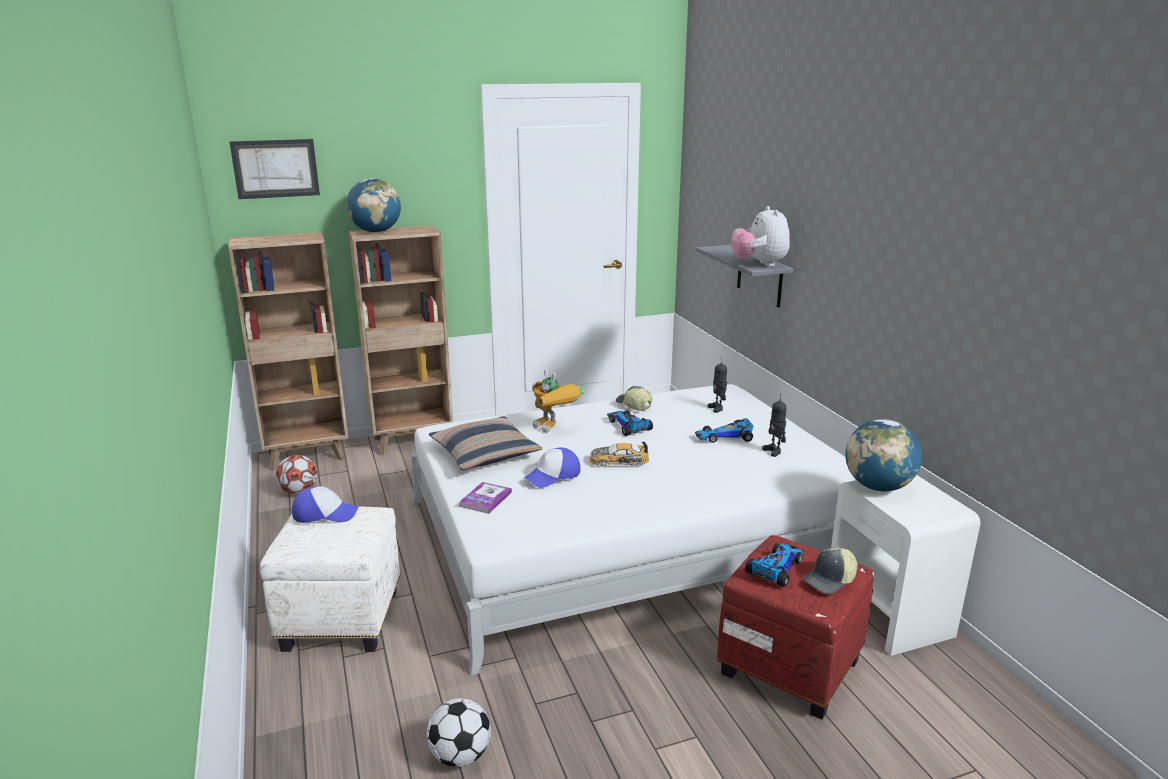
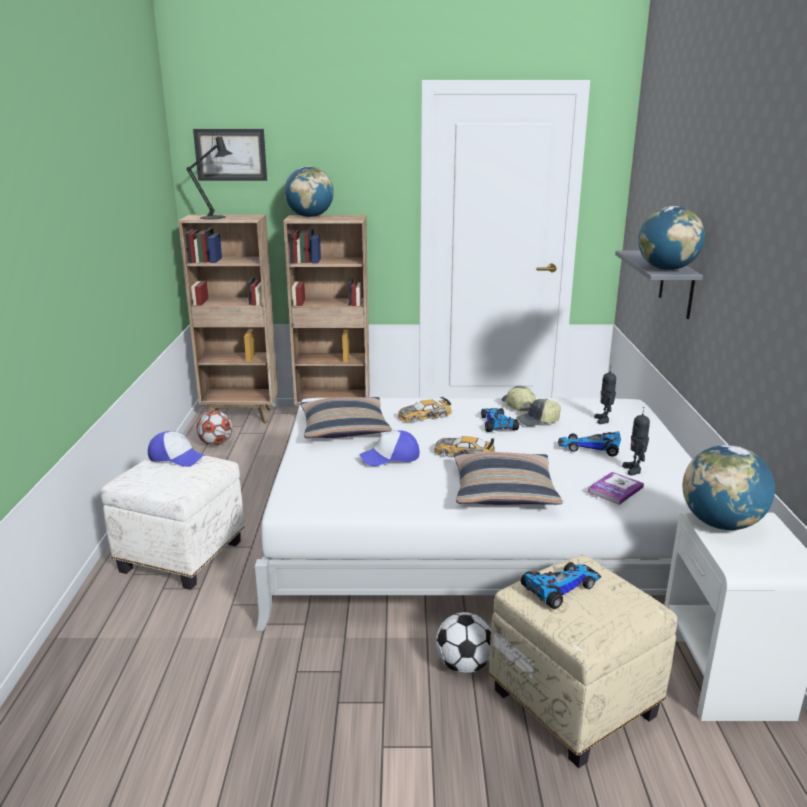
camera: 20 degrees right, 0 degrees up
football [426,698,491,767] -> football moved to [436,612,491,673]
book [459,482,512,514] -> book moved to [588,472,644,505]
toy robot [532,370,585,432] -> toy car [398,397,452,423]
red ottoman [717,535,874,720] -> beige ottoman [489,555,677,768]
plush toy [731,206,790,267] -> globe [638,206,705,270]
cap [802,548,858,594] -> cap moved to [516,399,561,427]
none -> black table lamp [186,132,233,220]
none -> pillow [454,452,563,505]

